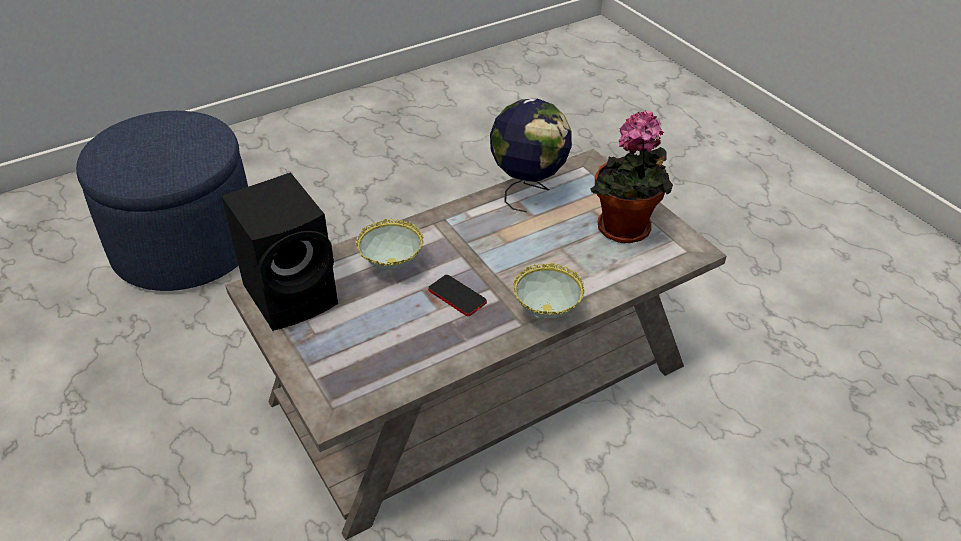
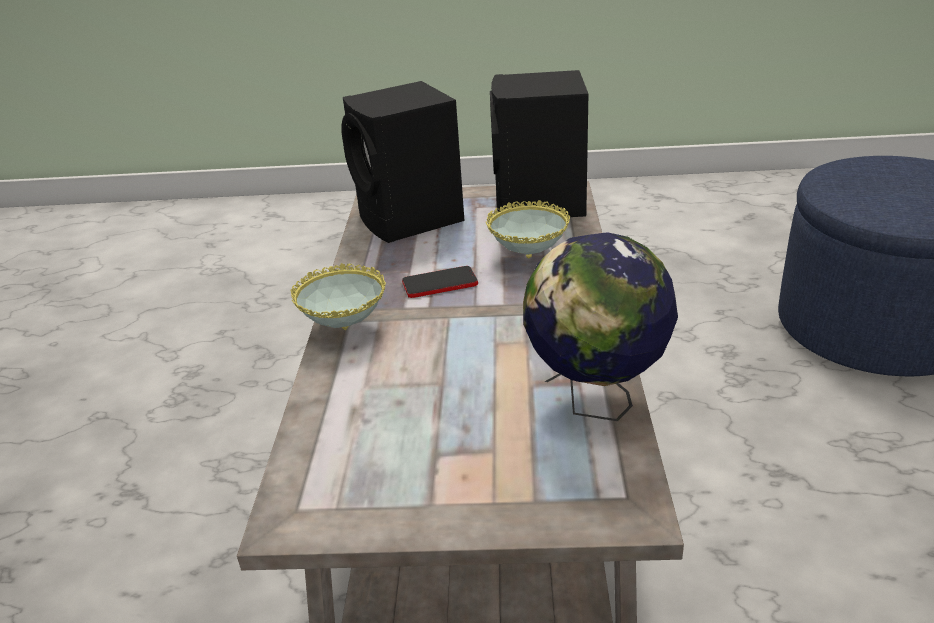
camera: 125 degrees right, 10 degrees down
potted plant [590,111,673,243] -> none
none -> black speaker [341,81,464,243]

